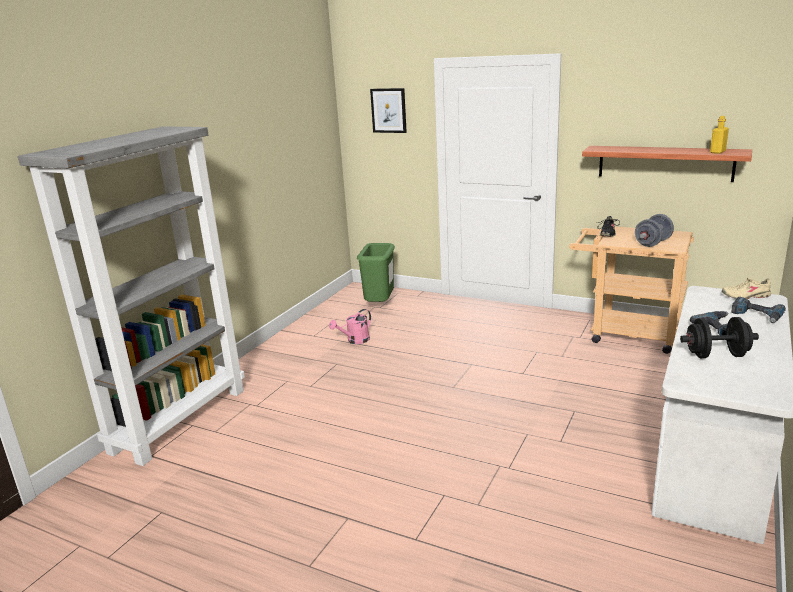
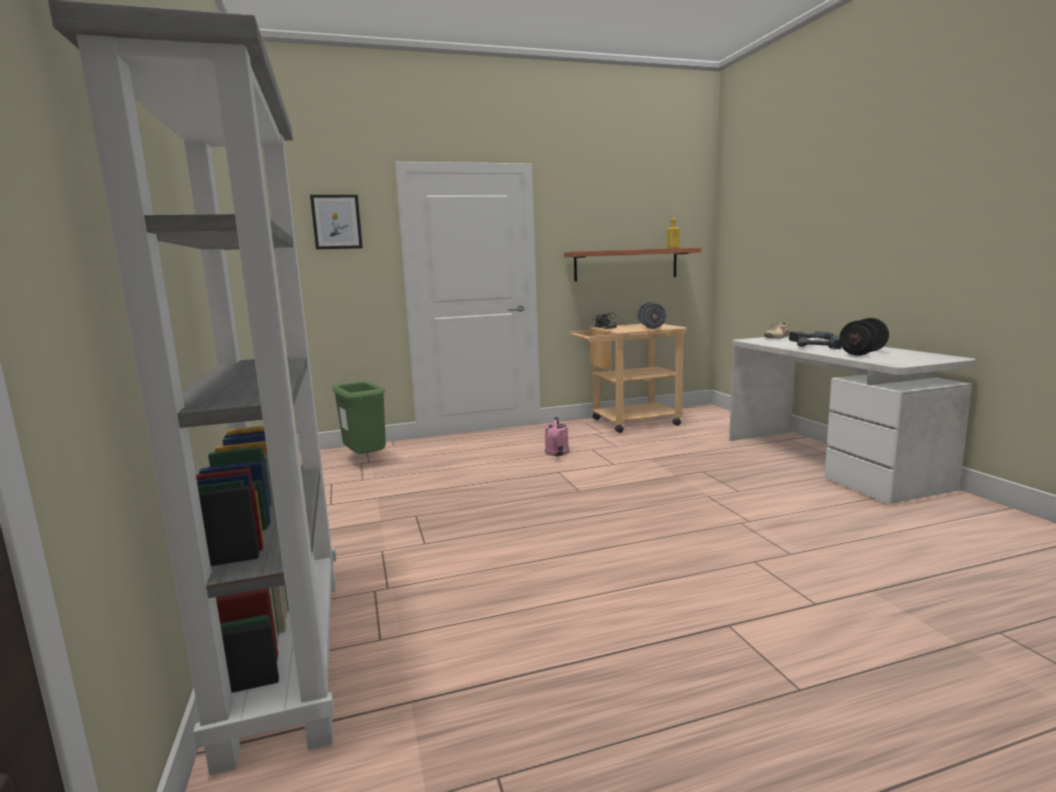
camera: 45 degrees left, 10 degrees down
pink watering can [329,309,371,344] -> pink watering can moved to [544,417,569,456]

